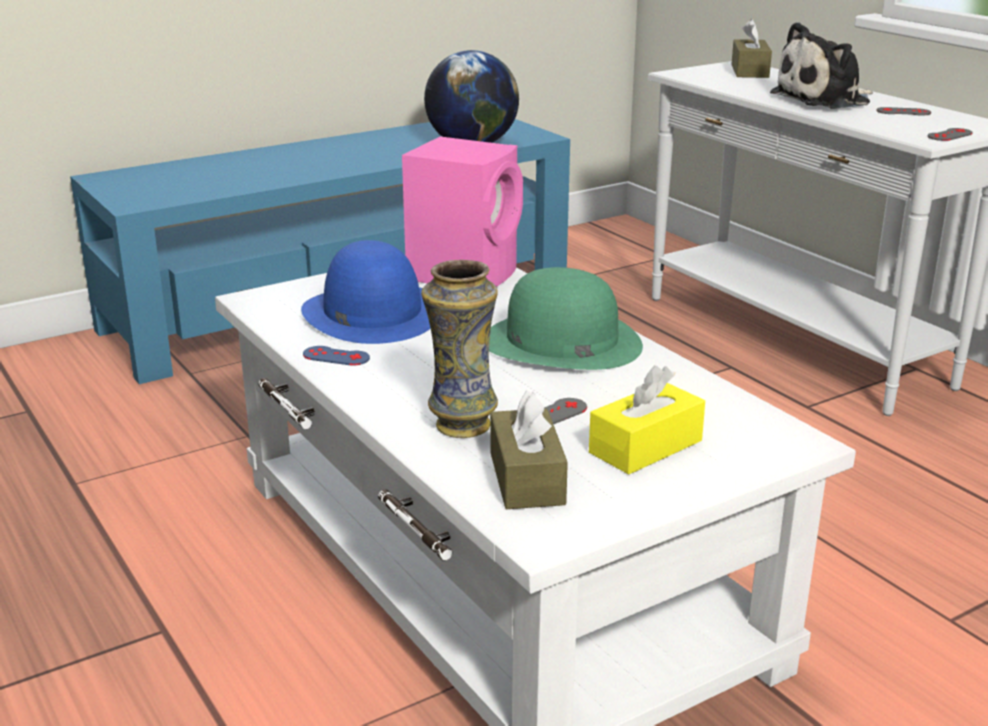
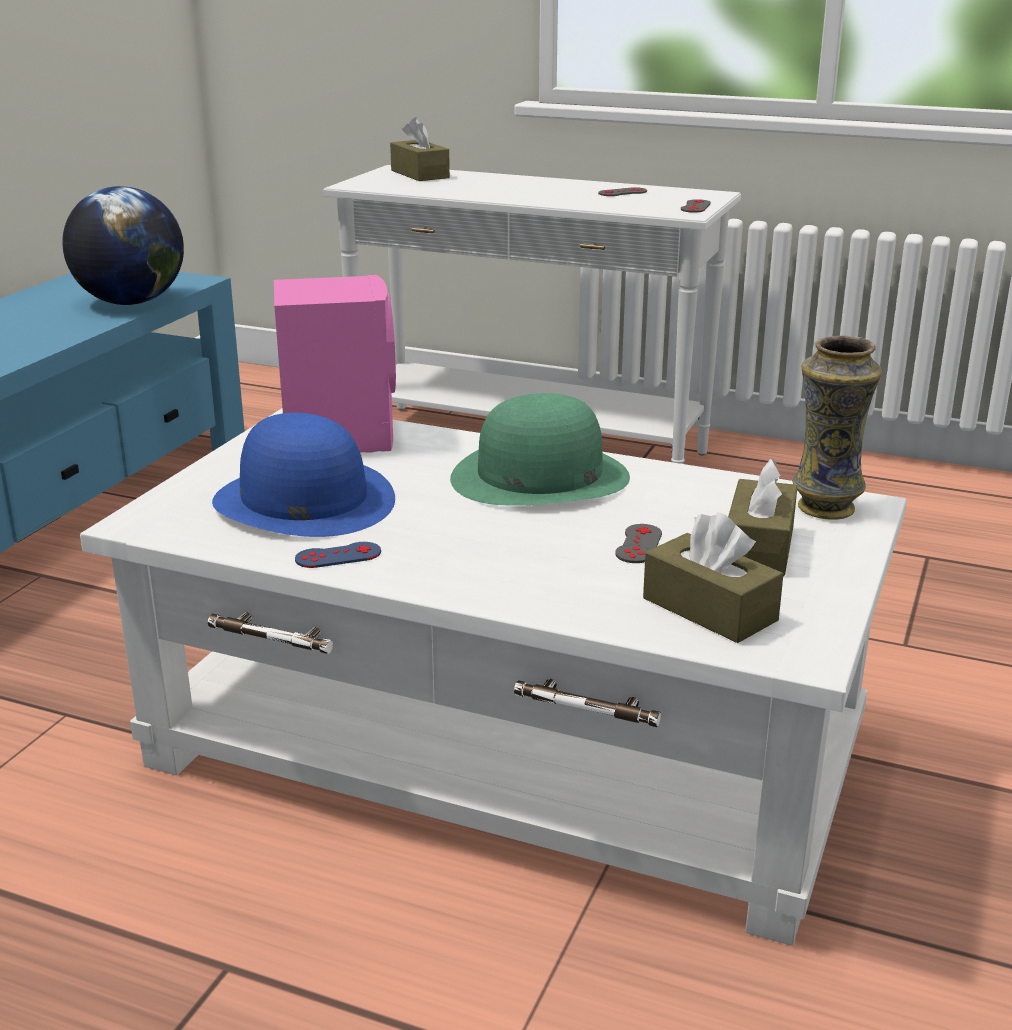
camera: 35 degrees left, 0 degrees up
vase [421,260,498,438] -> vase moved to [793,335,882,520]
yellow tissue box [589,366,705,474] -> brown tissue box [728,459,798,576]
plush toy [770,22,873,109] -> none

